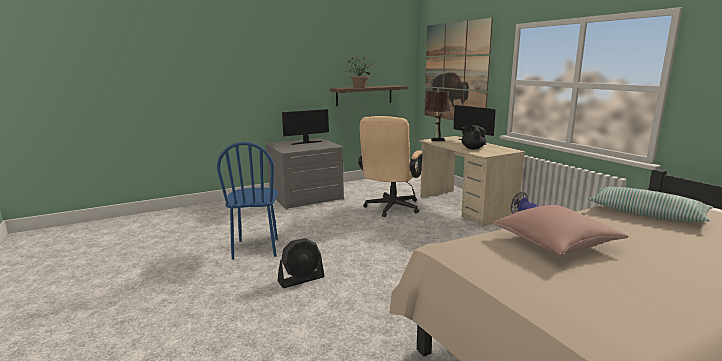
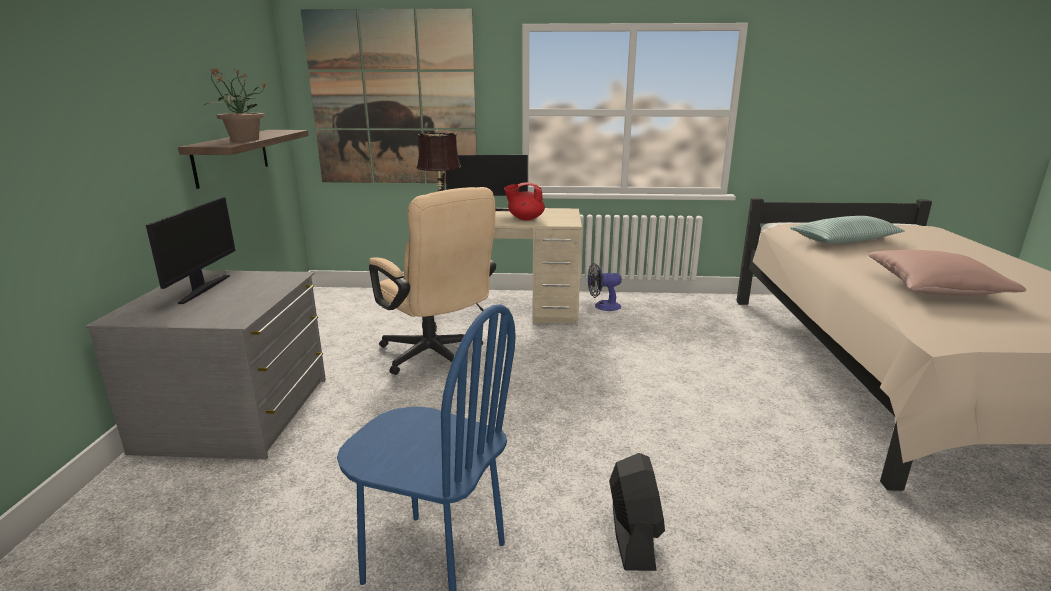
camera: 60 degrees left, 5 degrees up
black teapot [461,125,486,149] -> red teapot [504,182,545,221]

